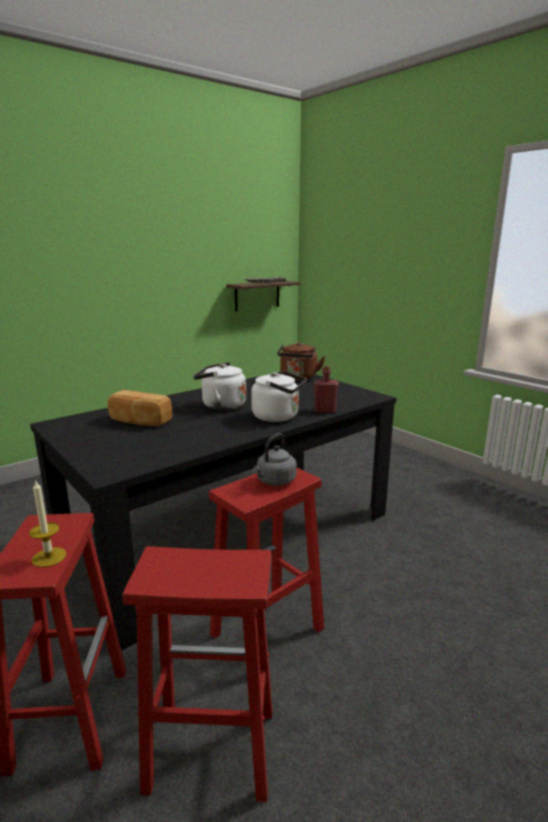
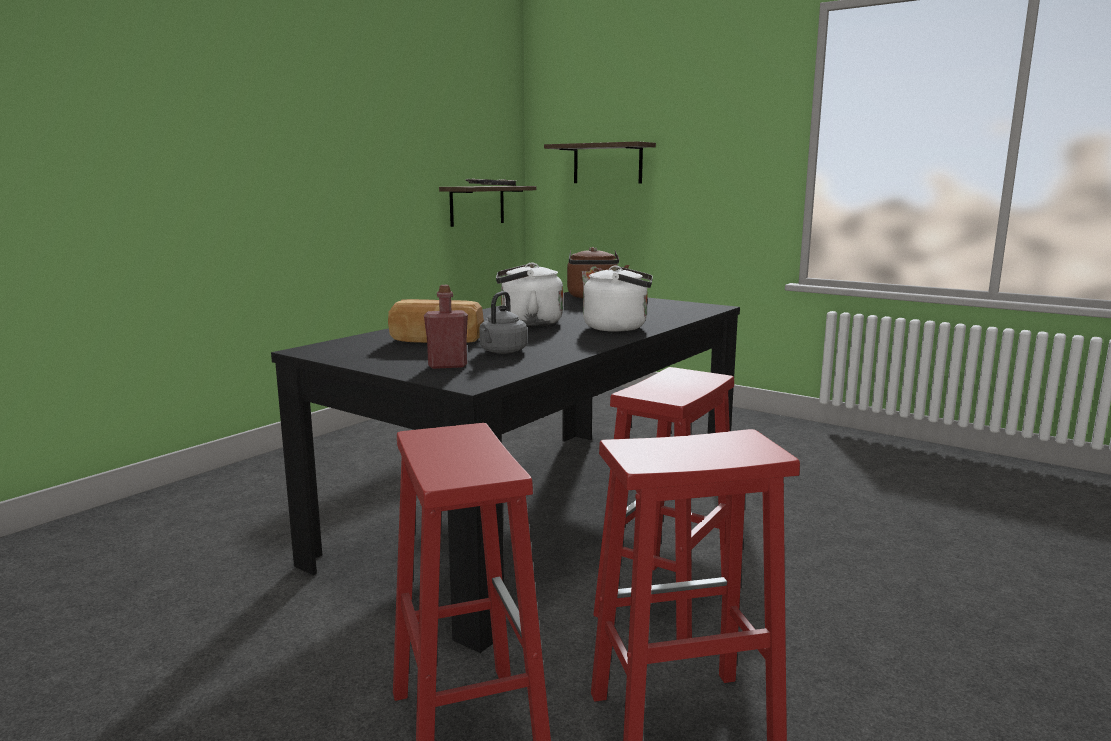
camera: 15 degrees left, 5 degrees down
candle [29,479,66,567] -> none
grey kettle [253,433,297,486] -> grey kettle moved to [479,291,528,354]
red bottle [314,366,339,413] -> red bottle moved to [424,285,468,369]
none -> shelf [544,141,656,184]

